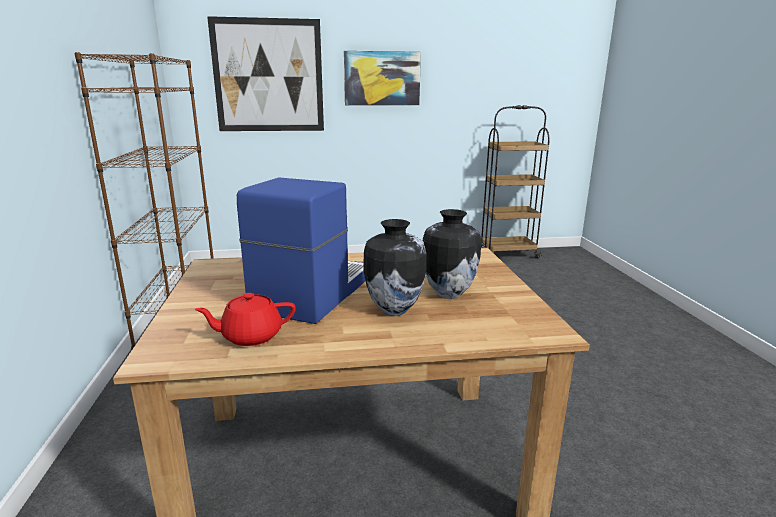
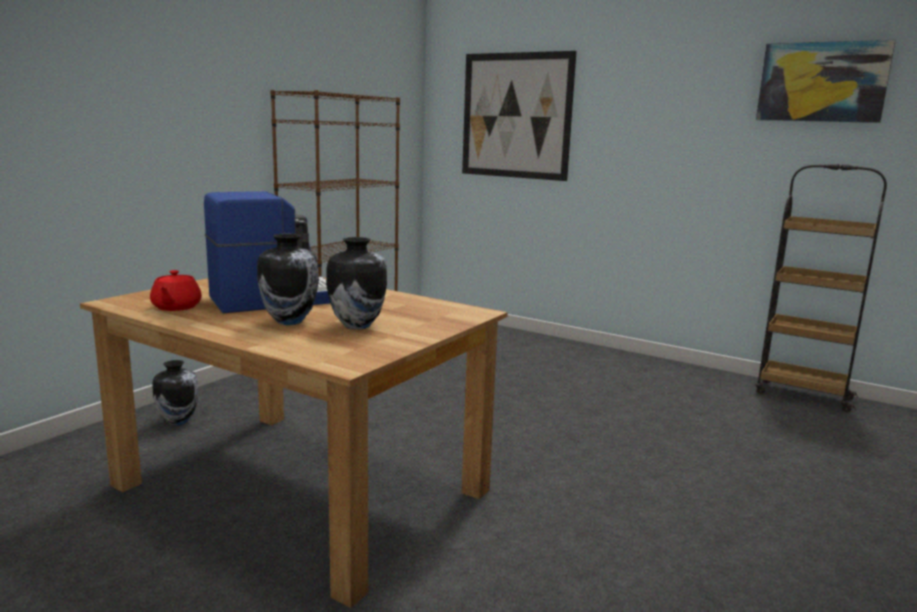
camera: 40 degrees right, 5 degrees down
red teapot [194,293,296,346] -> red teapot turned 120 degrees counterclockwise [150,270,202,311]
picture [344,51,421,105] -> picture moved to [756,40,895,123]
none -> vase [152,360,199,425]

